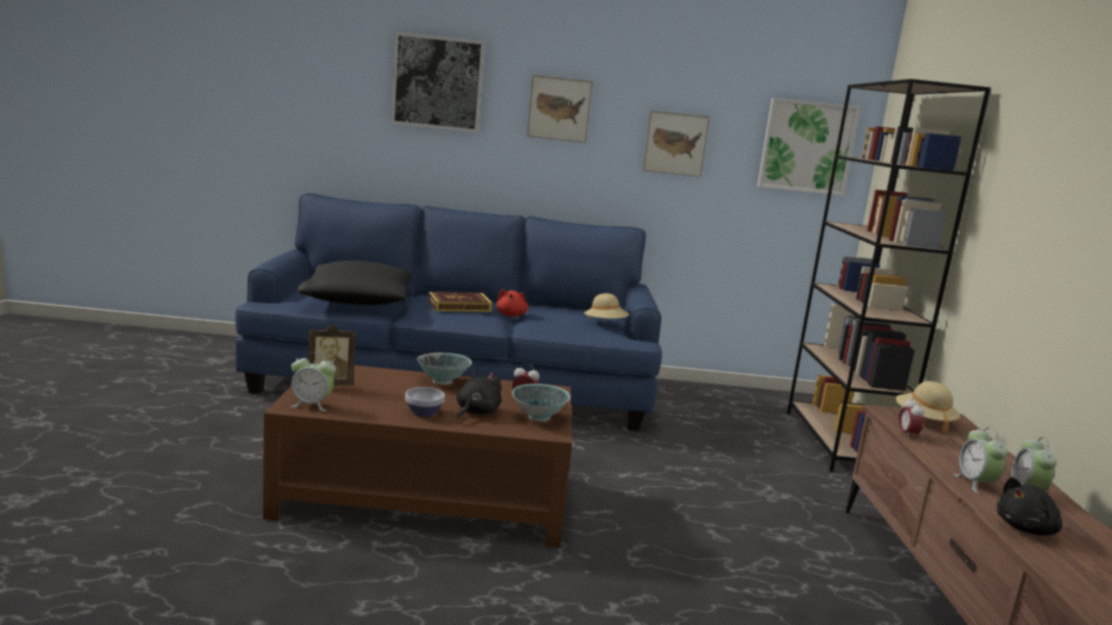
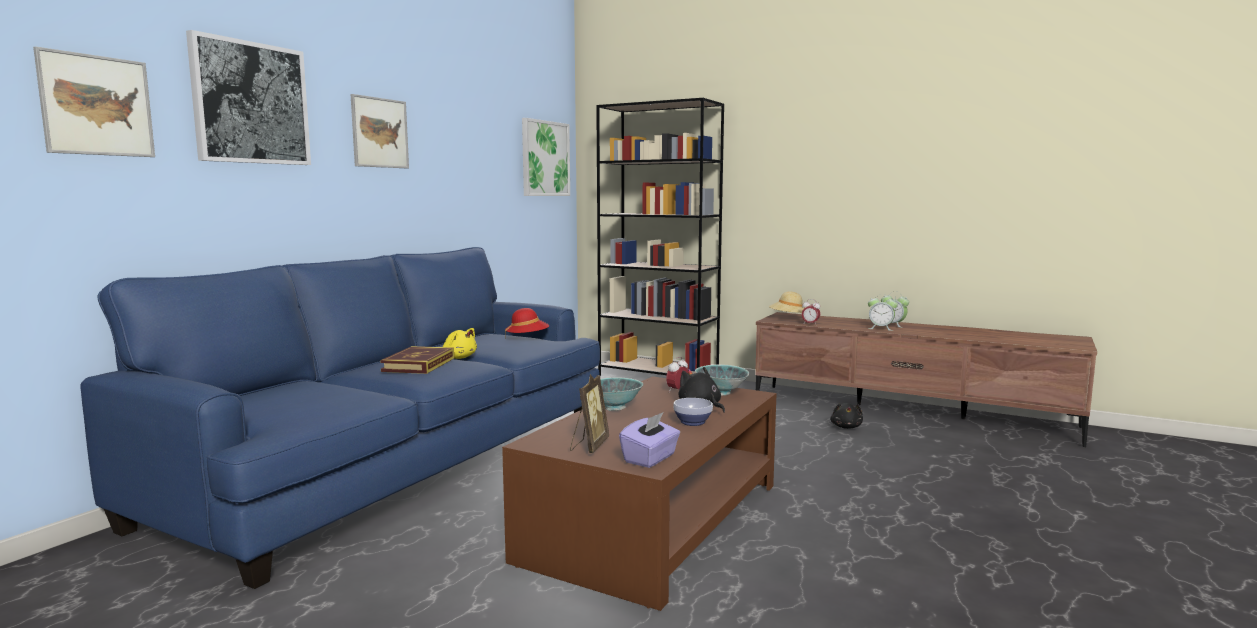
camera: 60 degrees left, 5 degrees down
alarm clock [290,352,336,411] -> purple tissue box [619,412,680,468]
black pillow [298,260,411,305] -> none
red plush toy [496,289,528,316] -> yellow plush toy [443,328,477,359]
beige hat [584,293,629,319] -> red hat [505,308,549,339]
picture [642,110,710,177] -> picture moved to [33,46,155,157]
black plush toy [997,477,1062,536] -> black plush toy moved to [830,403,863,429]

